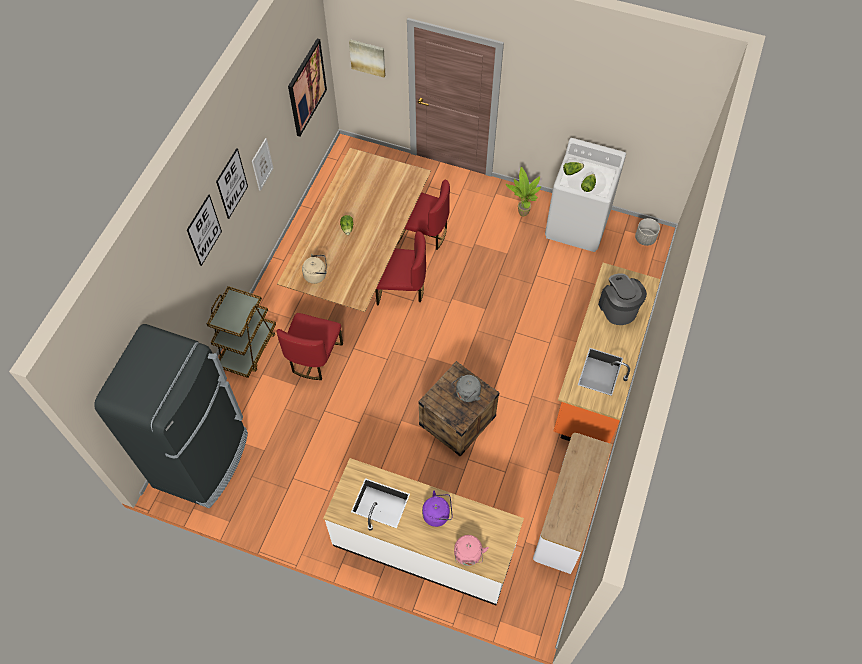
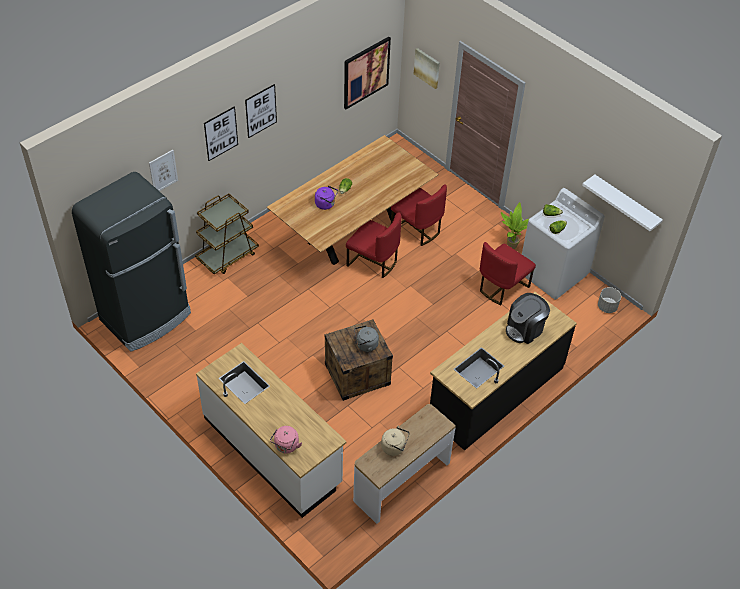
camera: 25 degrees right, 10 degrees down
picture [252,138,273,191] -> picture moved to [149,150,178,191]
red chair [277,313,343,380] -> red chair moved to [480,242,536,305]
beige kettle [302,254,327,284] -> beige kettle moved to [381,425,410,456]
purple kettle [422,491,453,527] -> purple kettle moved to [315,186,338,210]
orange counter [554,263,660,443] -> black counter [430,292,577,451]
coffee machine [598,274,647,325] -> coffee machine turned 135 degrees counterclockwise [506,293,550,344]
none -> white shelf [582,175,663,231]

